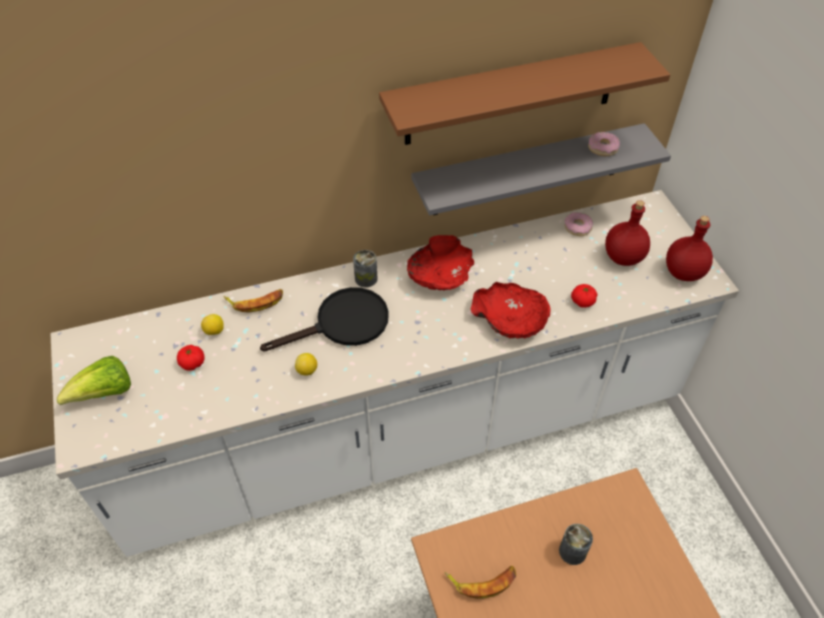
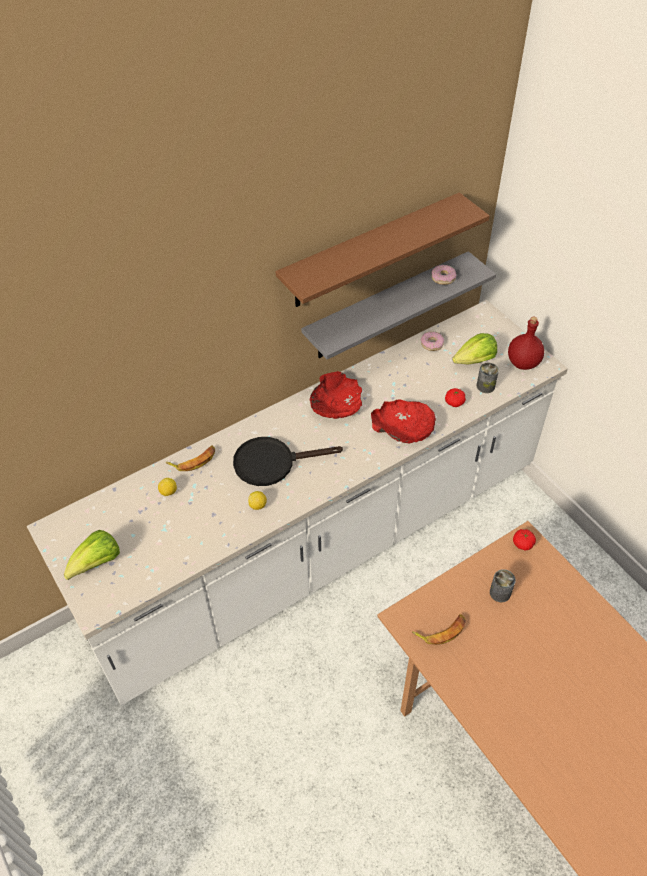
camera: 15 degrees left, 0 degrees up
tomato [177,345,205,371] -> tomato moved to [513,529,536,550]
black frying pan [260,287,389,352] -> black frying pan turned 150 degrees counterclockwise [233,437,343,486]
can [353,250,378,288] -> can moved to [477,362,499,393]
red bottle [605,200,650,266] -> lettuce [452,333,497,365]

